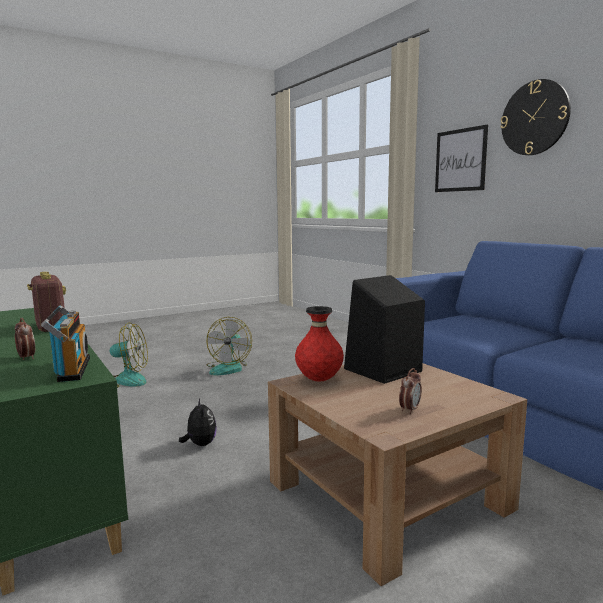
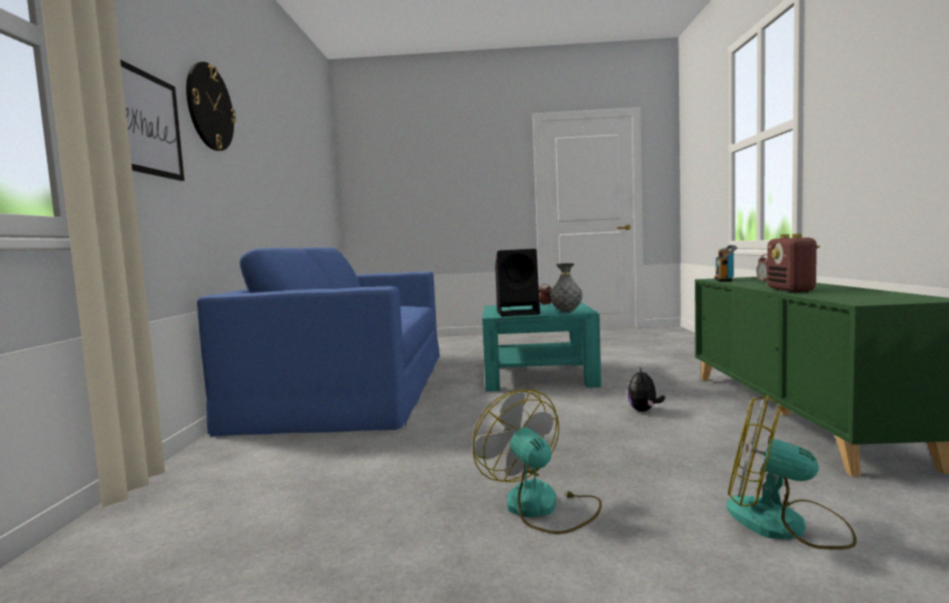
camera: 145 degrees left, 5 degrees down
fan [206,317,252,375] -> fan turned 75 degrees counterclockwise [473,390,602,534]
brown coffee table [268,363,527,586] -> turquoise coffee table [482,302,601,392]
red vase [295,306,344,381] -> grey vase [550,263,583,312]

